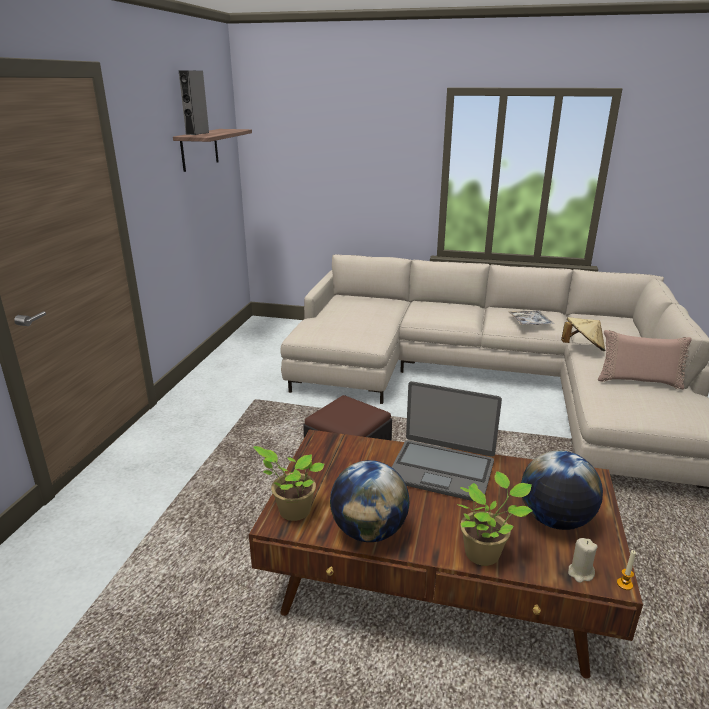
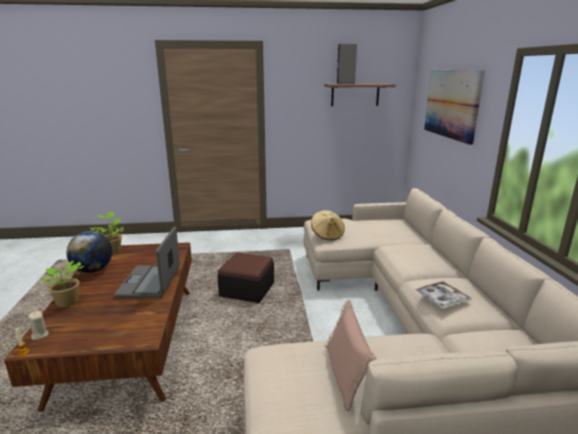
camera: 70 degrees right, 5 degrees down
globe [521,450,603,530] -> none
beige hat [561,317,605,351] -> beige hat moved to [311,210,345,241]
none -> picture [424,70,485,145]

